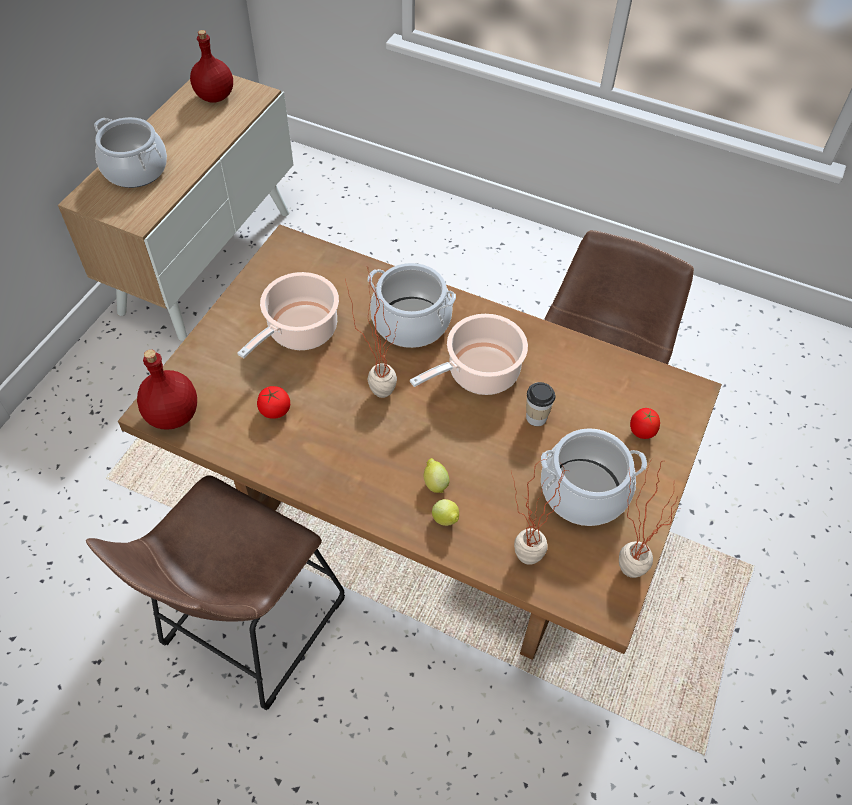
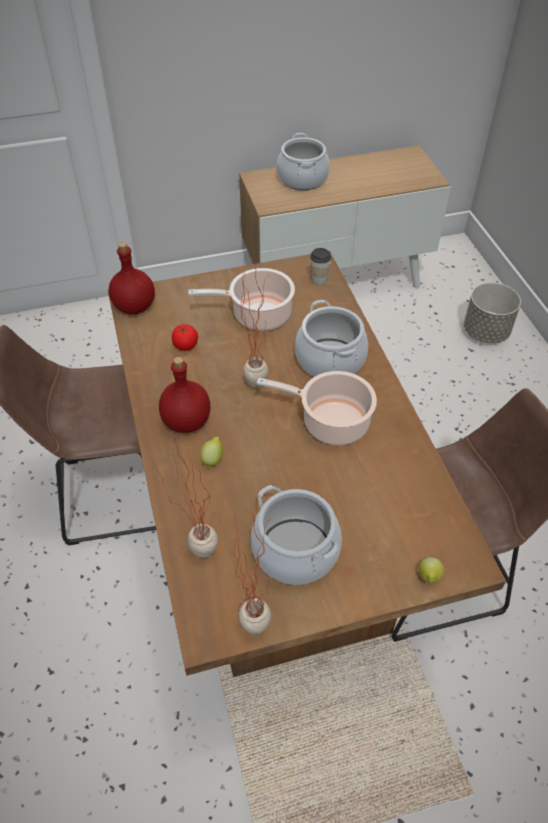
camera: 50 degrees right, 5 degrees down
red bottle [190,30,233,103] -> red bottle moved to [159,357,210,433]
lemon [432,499,459,526] -> lemon moved to [418,557,444,584]
cup [526,382,555,426] -> cup moved to [310,248,331,285]
tomato [630,408,660,439] -> none
none -> grey planter [464,283,521,343]

